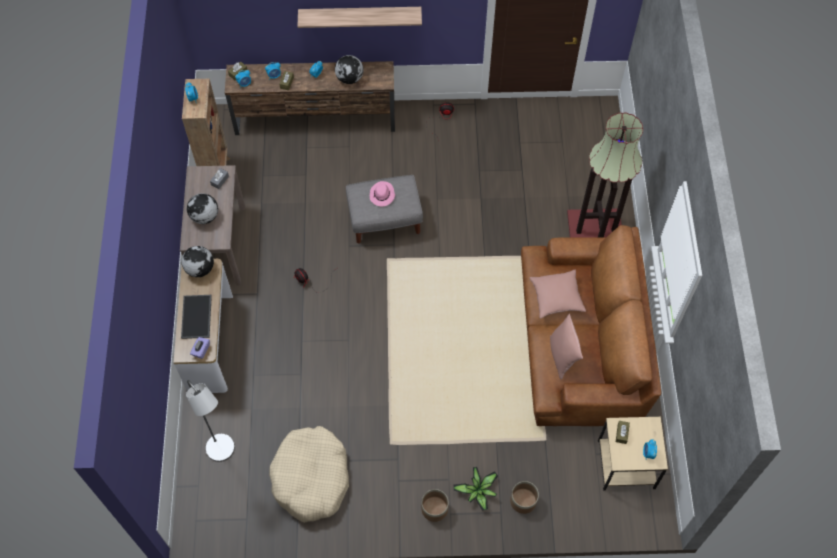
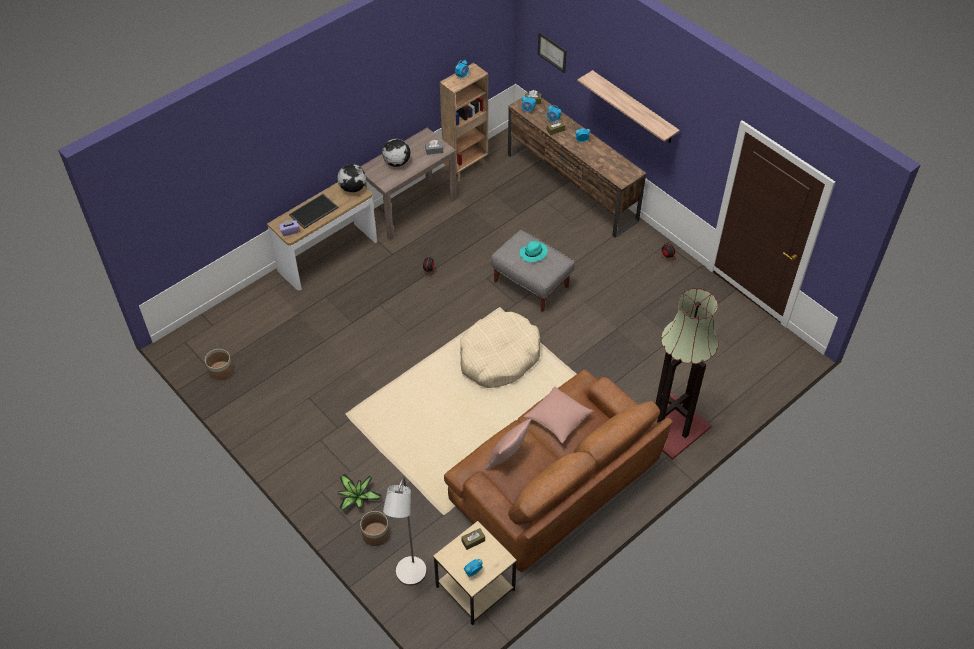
camera: 50 degrees right, 10 degrees down
grey floor lamp [186,380,235,462] -> grey floor lamp moved to [383,477,427,586]
beige dog bed [269,426,349,523] -> beige dog bed moved to [460,312,540,388]
globe [335,55,364,84] -> none
pink hat [370,181,395,207] -> turquoise hat [520,241,548,262]
planter [421,489,449,522] -> planter moved to [205,349,233,380]
none -> picture [537,32,567,73]

